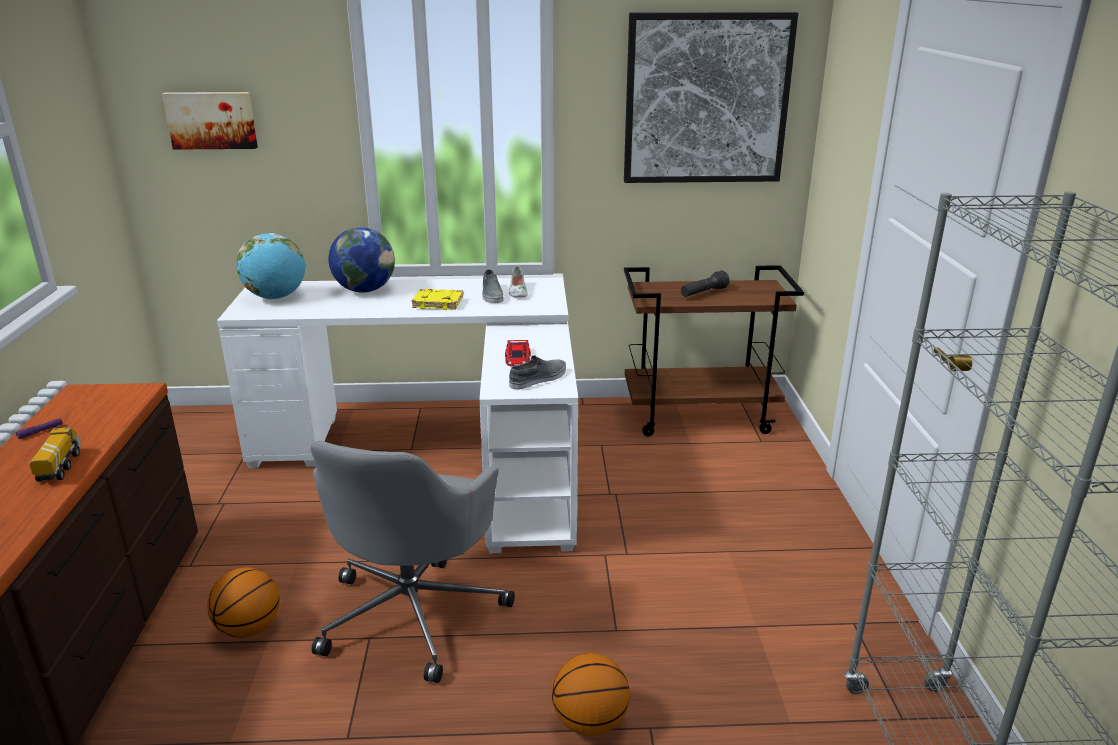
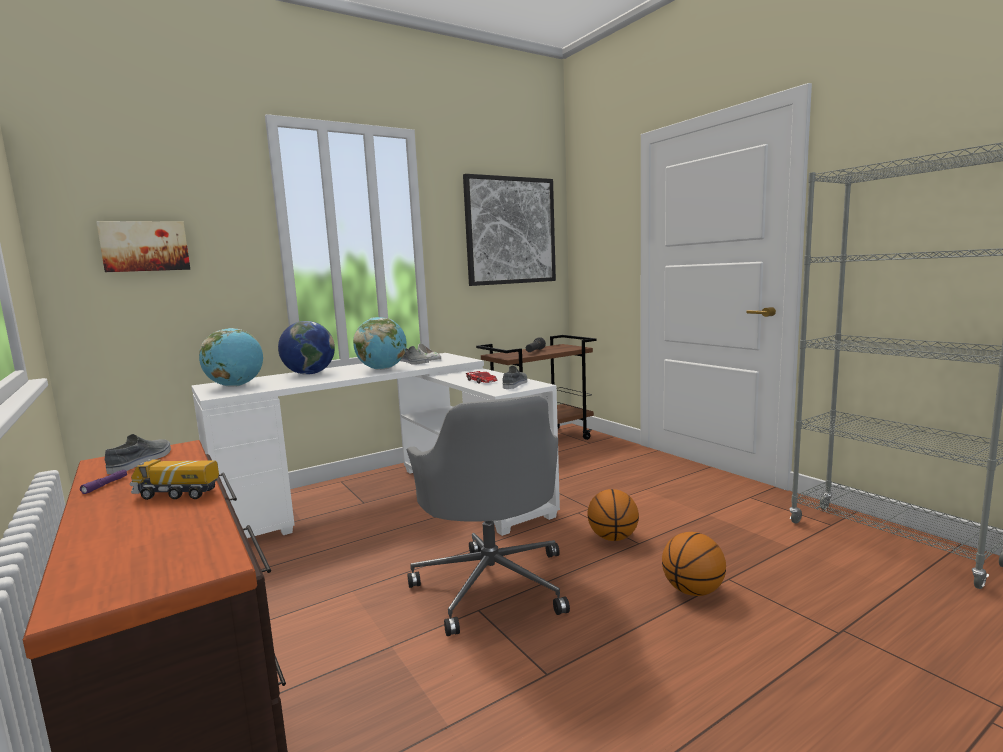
camera: 30 degrees left, 15 degrees down
toy truck [29,427,81,482] -> toy truck turned 45 degrees counterclockwise [130,459,219,500]
basketball [207,567,280,638] -> basketball moved to [587,489,639,541]
yellow book [411,289,463,310] -> globe [353,317,407,370]
none -> grey shoe [105,434,171,474]

